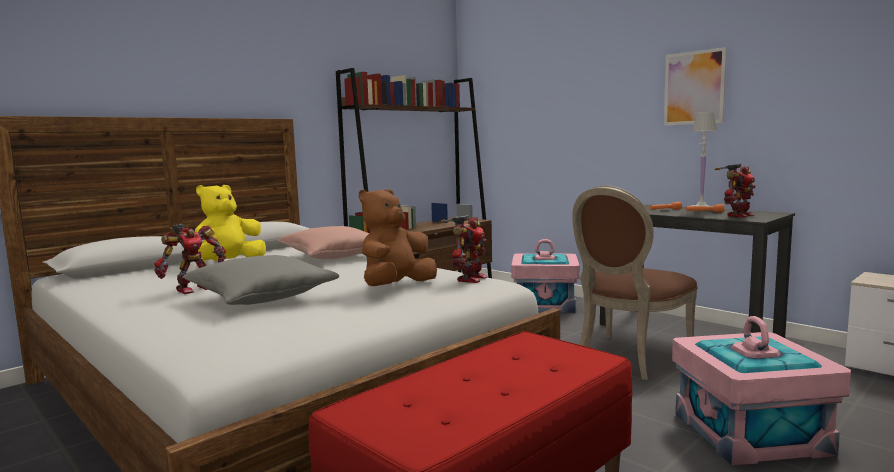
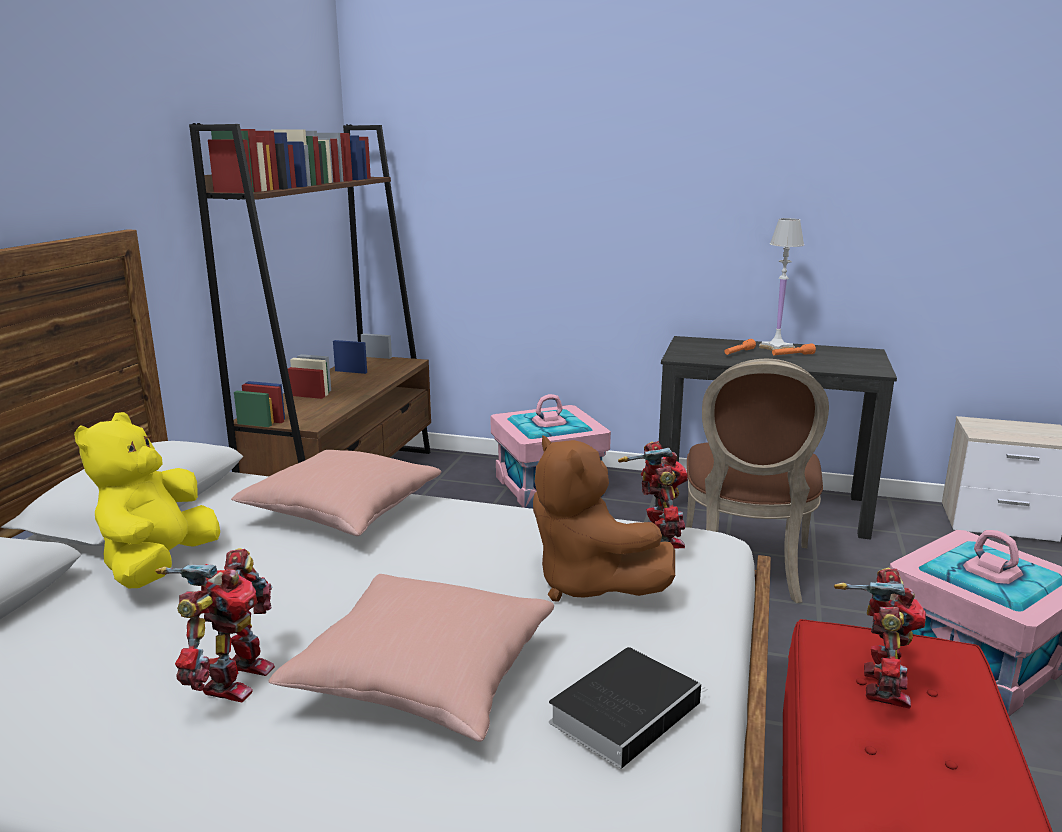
camera: 30 degrees left, 10 degrees up
grey pillow [183,255,339,305] -> pink pillow [268,574,554,742]
brown plush toy [359,189,437,286] -> brown plush toy turned 45 degrees counterclockwise [533,435,675,602]
picture [664,47,727,125] -> none
toy robot [715,163,755,218] -> toy robot moved to [834,567,926,709]
none -> book [549,647,708,769]

